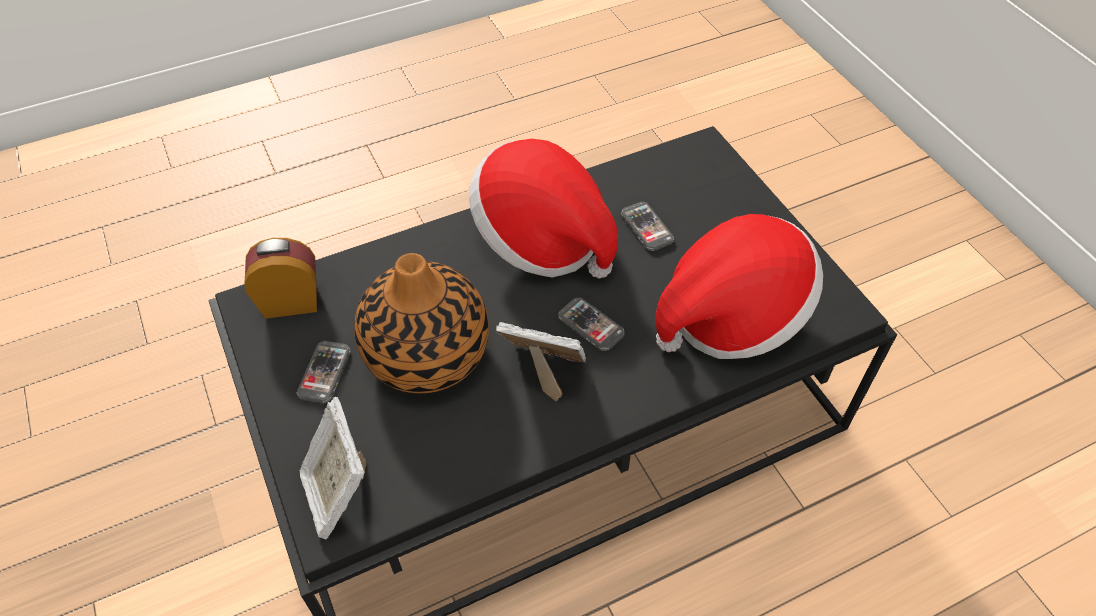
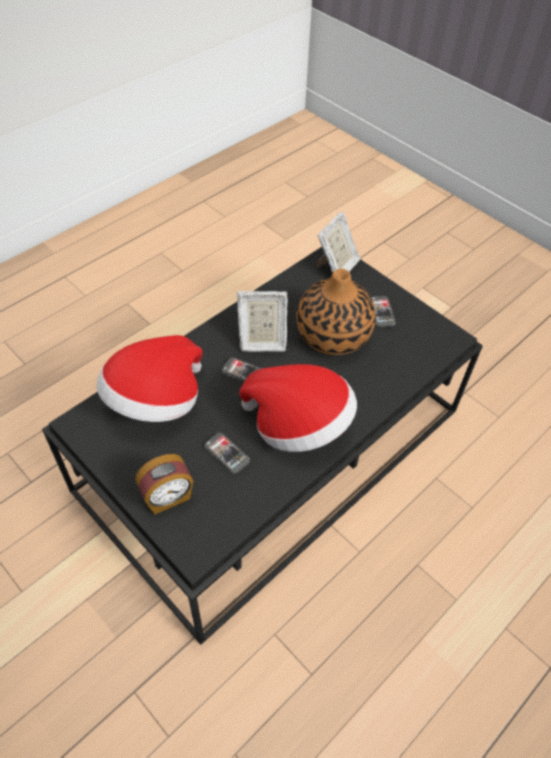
camera: 160 degrees right, 0 degrees up
alarm clock [245,238,317,319] -> alarm clock moved to [135,454,193,514]
picture frame [299,397,366,540] -> picture frame turned 75 degrees clockwise [317,212,361,272]

